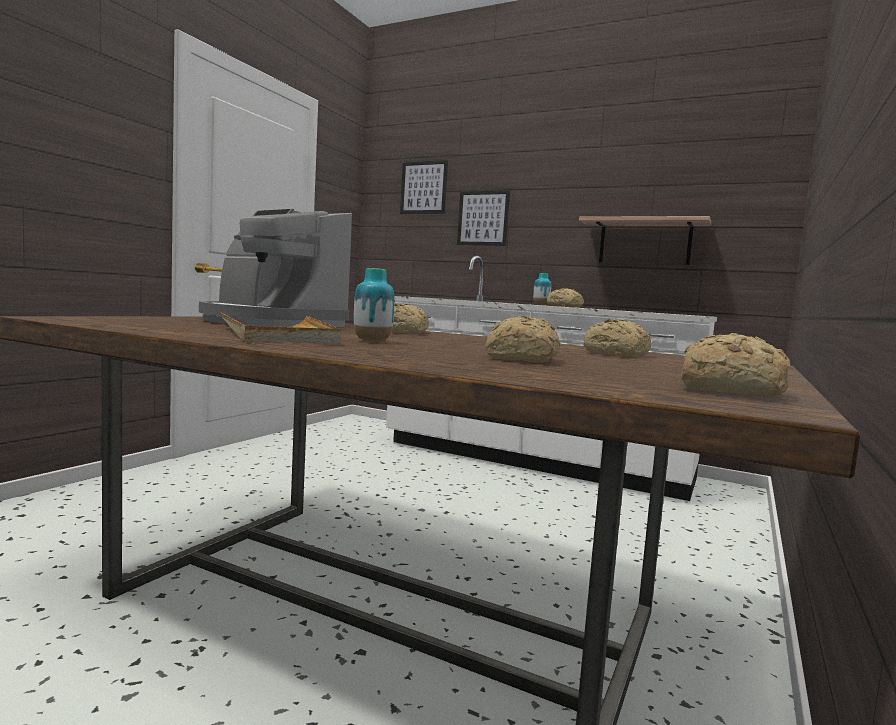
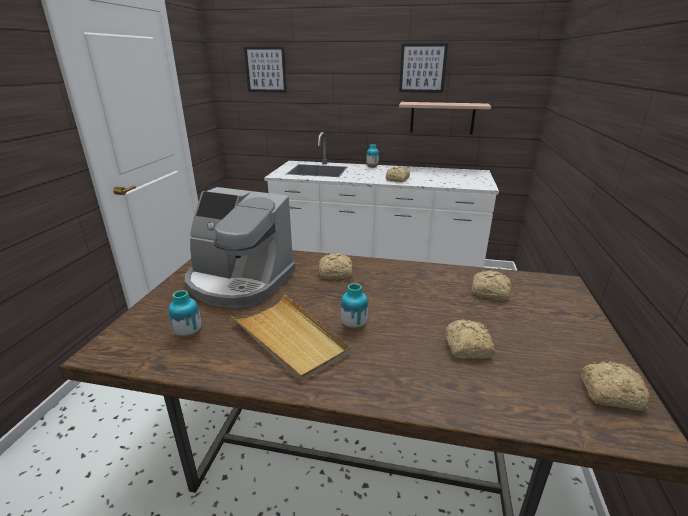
camera: 15 degrees left, 20 degrees up
picture [457,190,510,246] -> picture moved to [399,43,448,93]
none -> vase [169,290,201,340]

